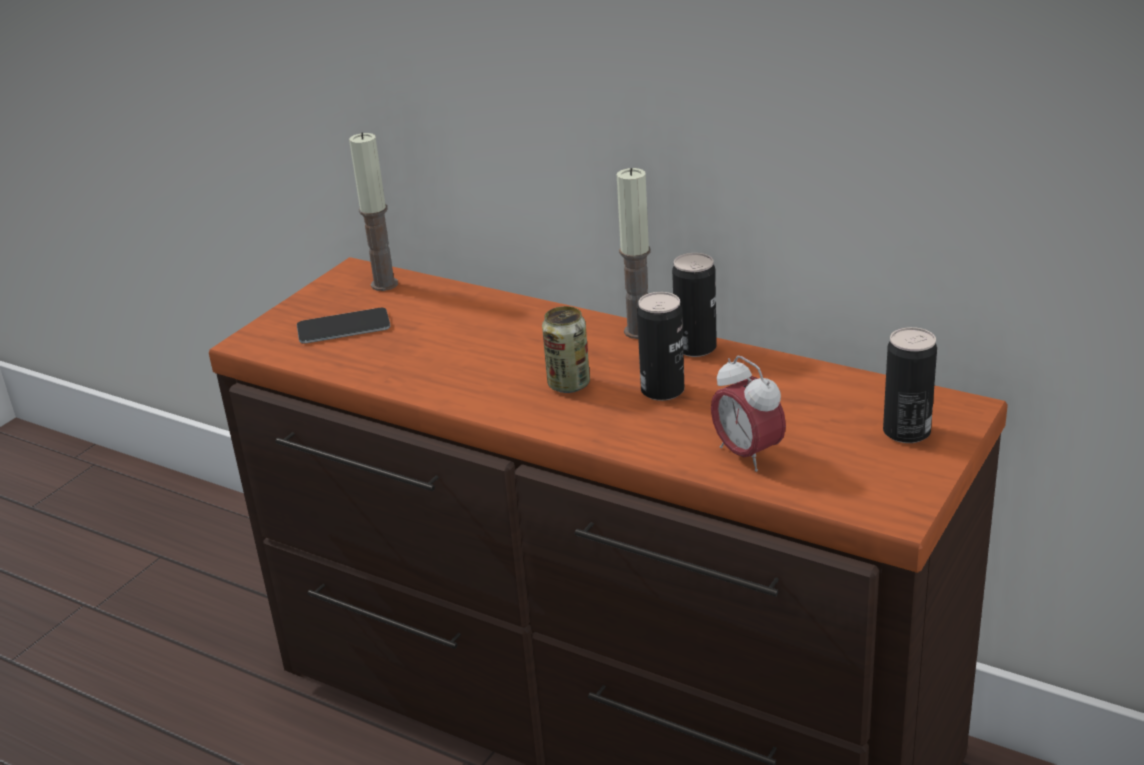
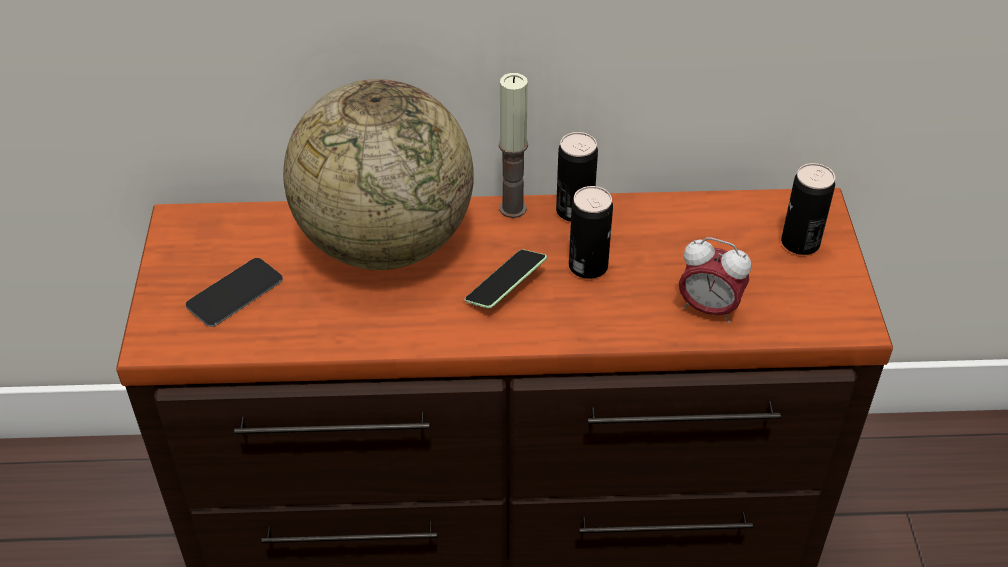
camera: 35 degrees left, 15 degrees up
candle [349,132,398,291] -> none
can [542,306,590,393] -> phone [465,249,547,309]
none -> globe [283,79,474,270]

